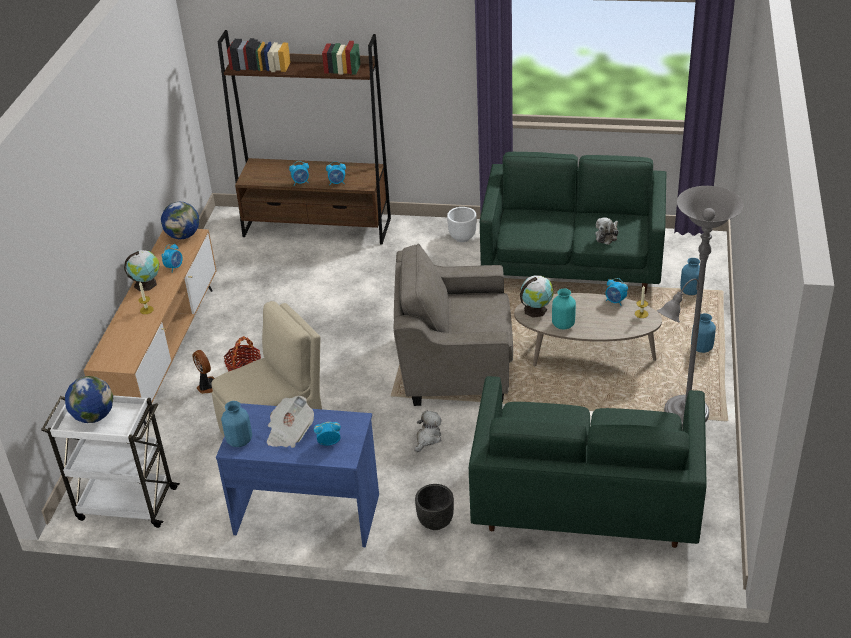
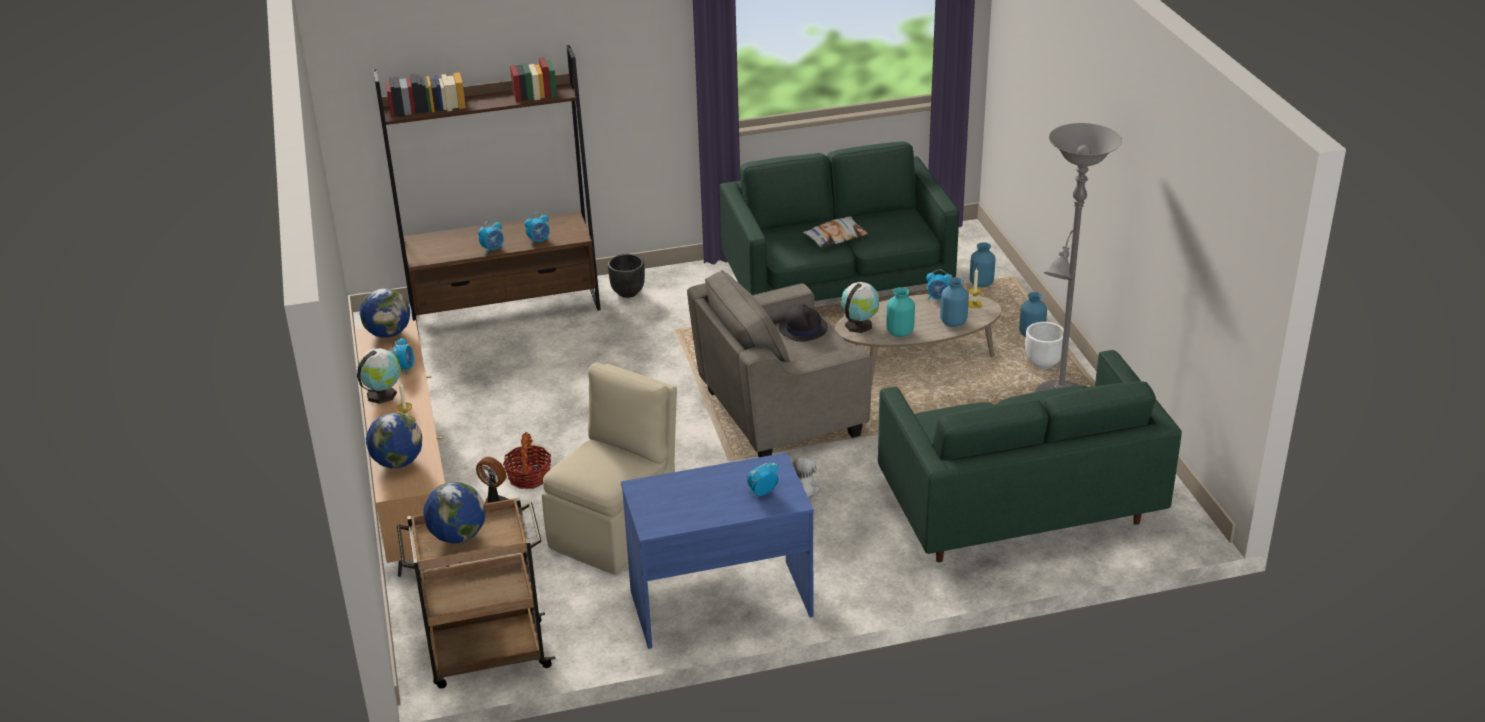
camera: 25 degrees left, 5 degrees down
white cart [41,395,180,528] -> brown cart [397,497,555,689]
blue vase [221,401,252,447] -> blue vase moved to [940,277,969,327]
newspaper [267,396,314,448] -> none
black planter [415,484,454,530] -> black planter moved to [608,254,645,298]
white planter [447,207,477,242] -> white planter moved to [1025,322,1064,369]
plush toy [595,217,619,245] -> none
none -> globe [366,413,422,468]
none -> black hat [779,304,828,342]
none -> pillow [803,217,868,249]

